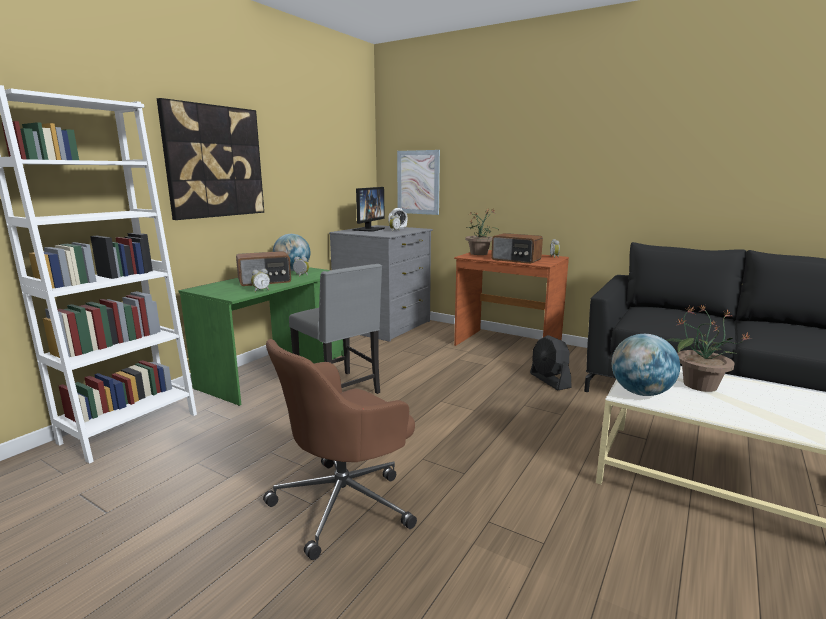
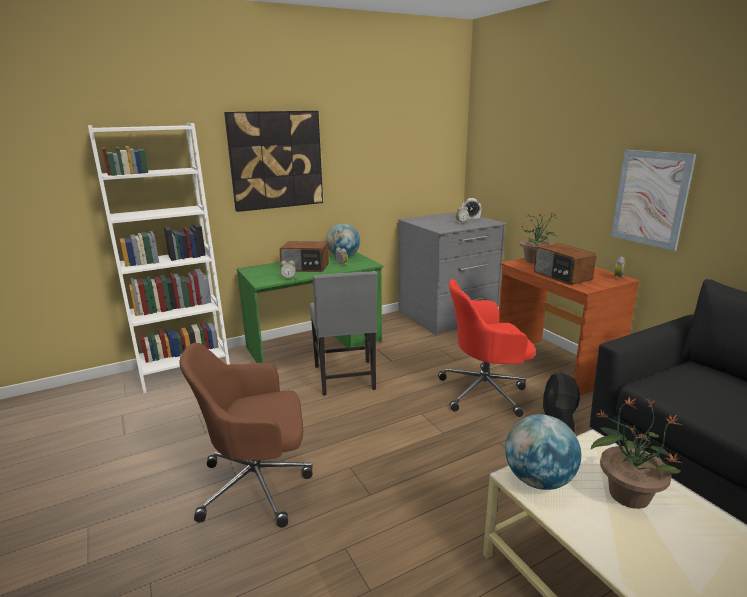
camera: 30 degrees right, 5 degrees up
monitor [352,187,385,232] -> none
picture [397,150,440,215] -> picture moved to [611,150,696,251]
none -> red office chair [438,279,536,417]

